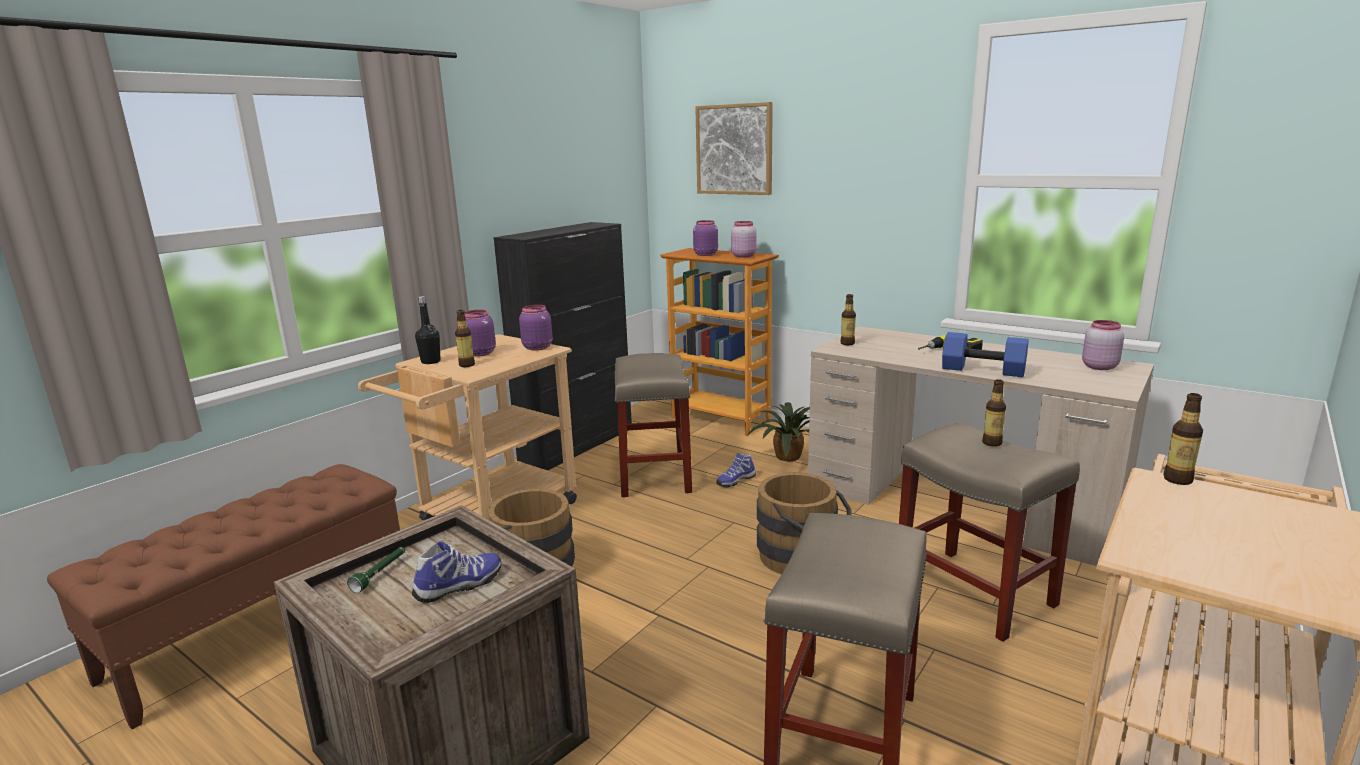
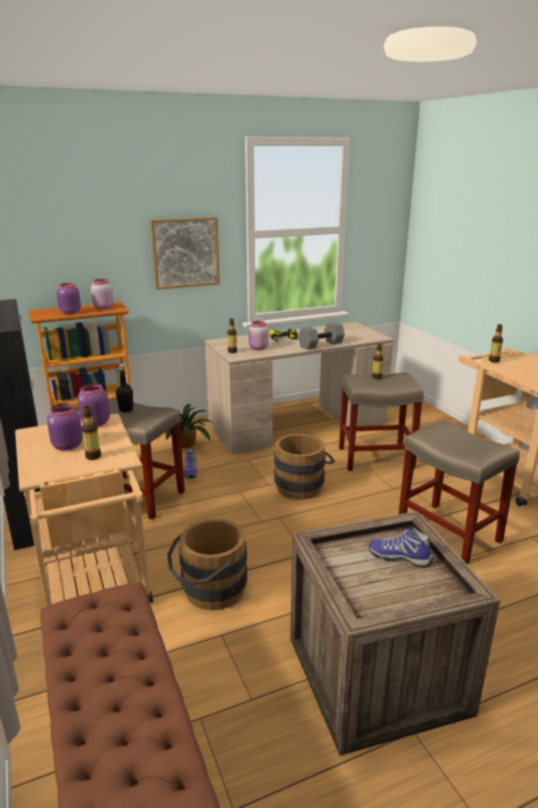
camera: 60 degrees left, 5 degrees up
green flashlight [347,547,405,593] -> none
shoe [412,541,501,603] -> shoe turned 60 degrees counterclockwise [369,527,433,568]
black bottle [415,296,441,364] -> black bottle moved to [116,364,133,413]
picture [695,102,773,195] -> picture moved to [150,217,220,290]
blue dumbbell [942,332,1029,377] -> grey dumbbell [298,322,345,350]
pink jar [1082,320,1124,370] -> pink jar moved to [249,321,269,350]

